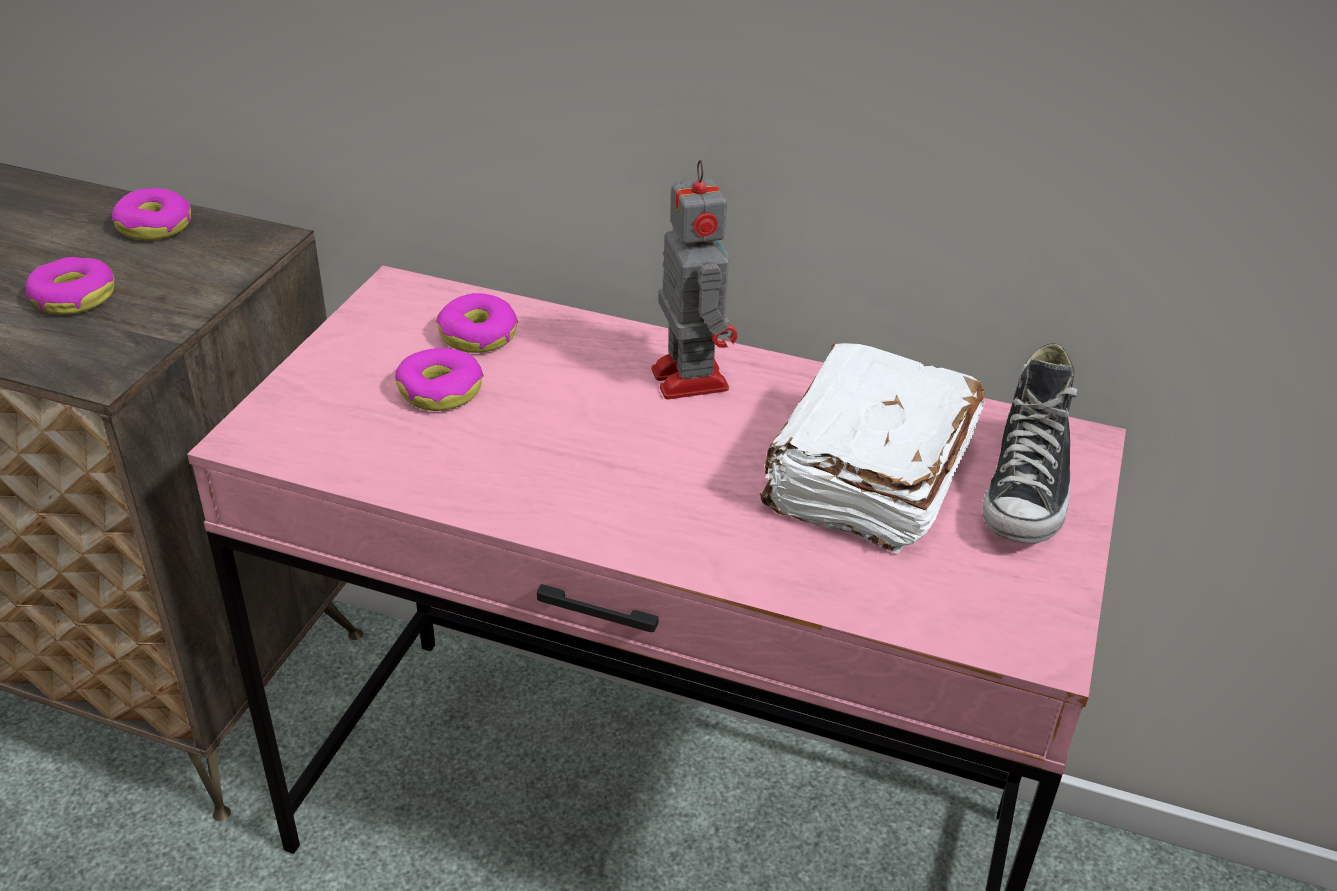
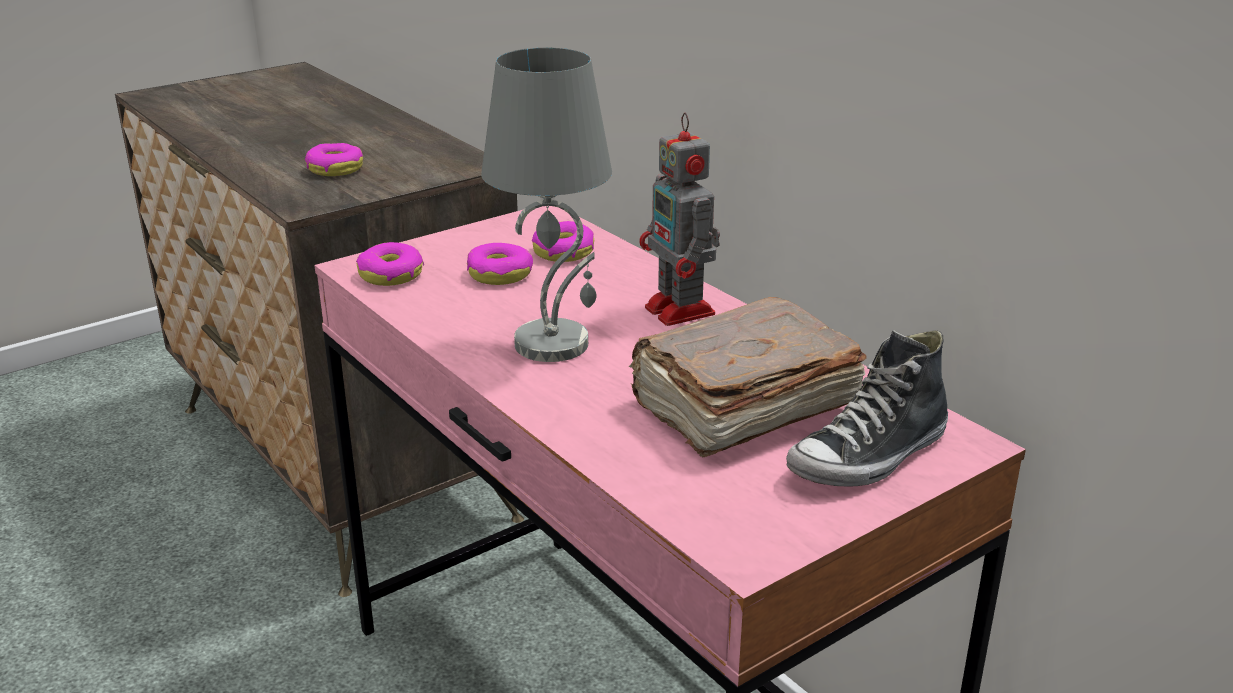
camera: 35 degrees right, 10 degrees down
donut [112,188,191,240] -> donut moved to [356,242,424,286]
toy robot [651,160,738,399] -> toy robot turned 135 degrees clockwise [639,113,720,326]
white book [760,343,985,553] -> brown book [629,297,866,457]
none -> grey table lamp [481,48,612,362]

